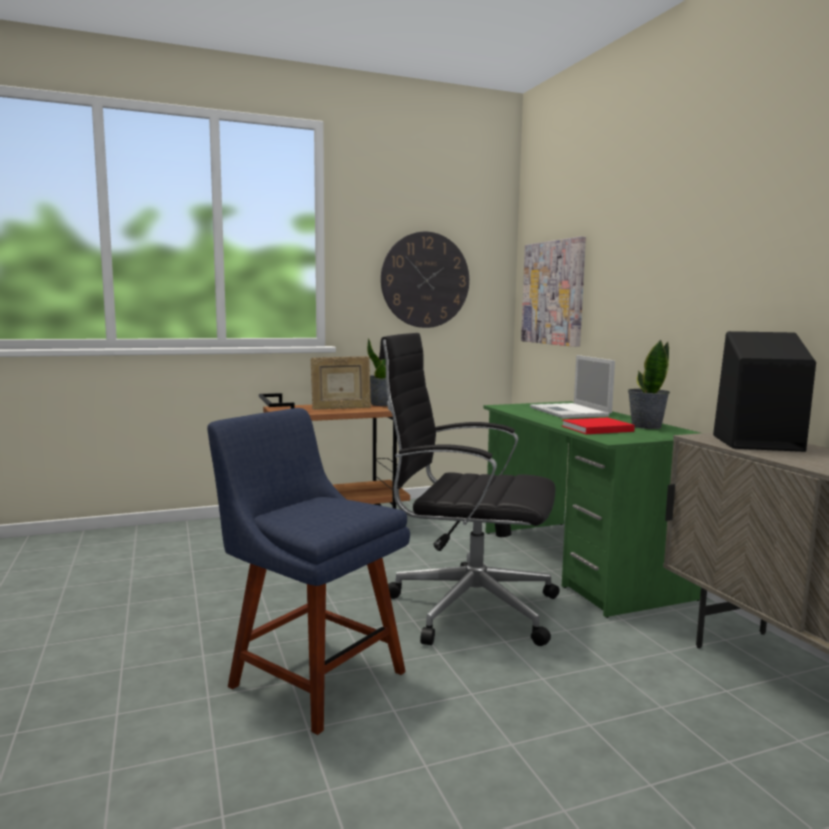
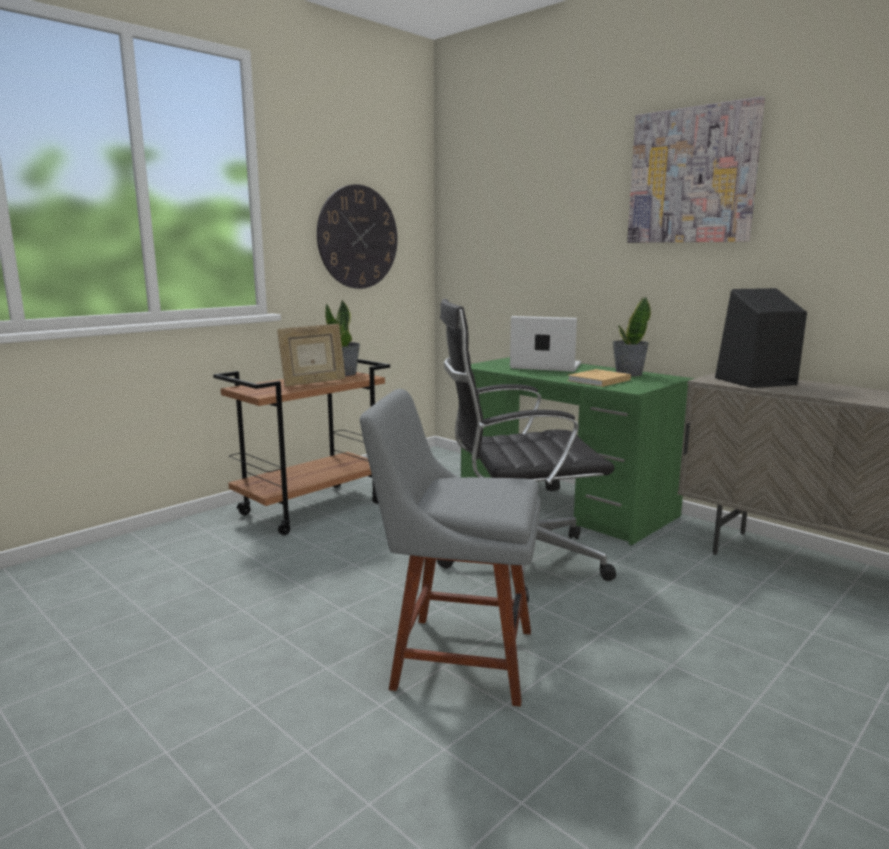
camera: 25 degrees left, 5 degrees up
blue chair [207,408,410,735] -> grey chair [360,389,541,707]
picture [521,236,586,347] -> picture moved to [627,96,765,243]
laptop [530,355,615,418] -> laptop turned 150 degrees clockwise [510,316,581,372]
red book [561,417,635,434] -> beige book [567,369,631,387]

